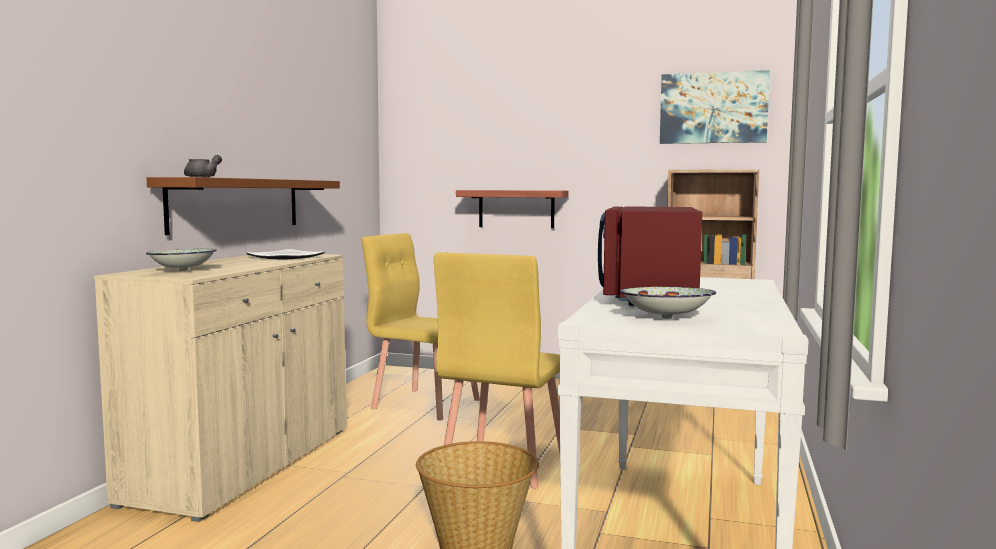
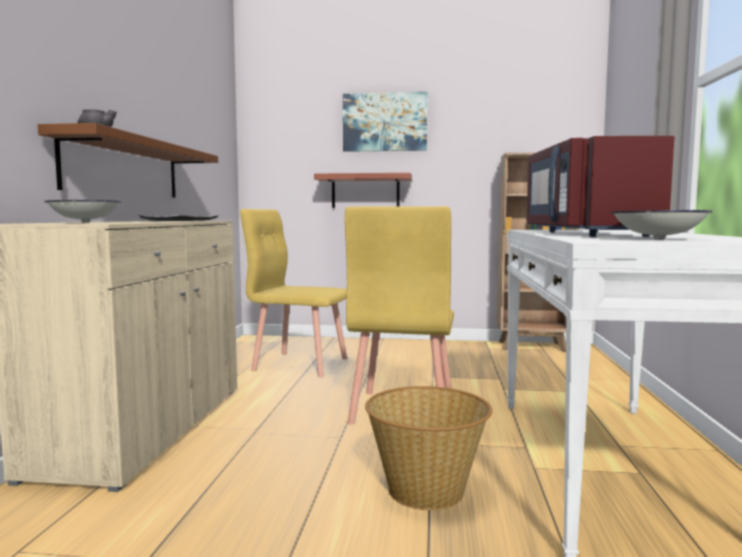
camera: 10 degrees left, 0 degrees up
picture [660,70,770,144] -> picture moved to [343,92,427,152]

